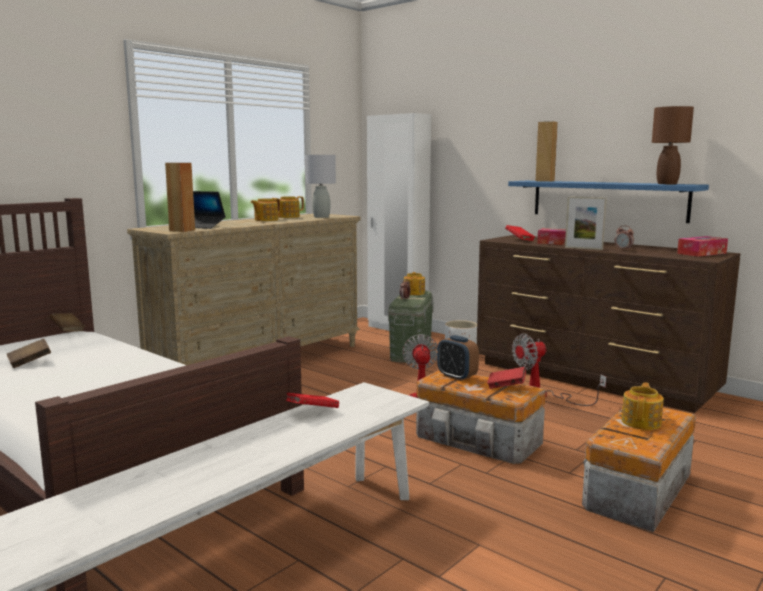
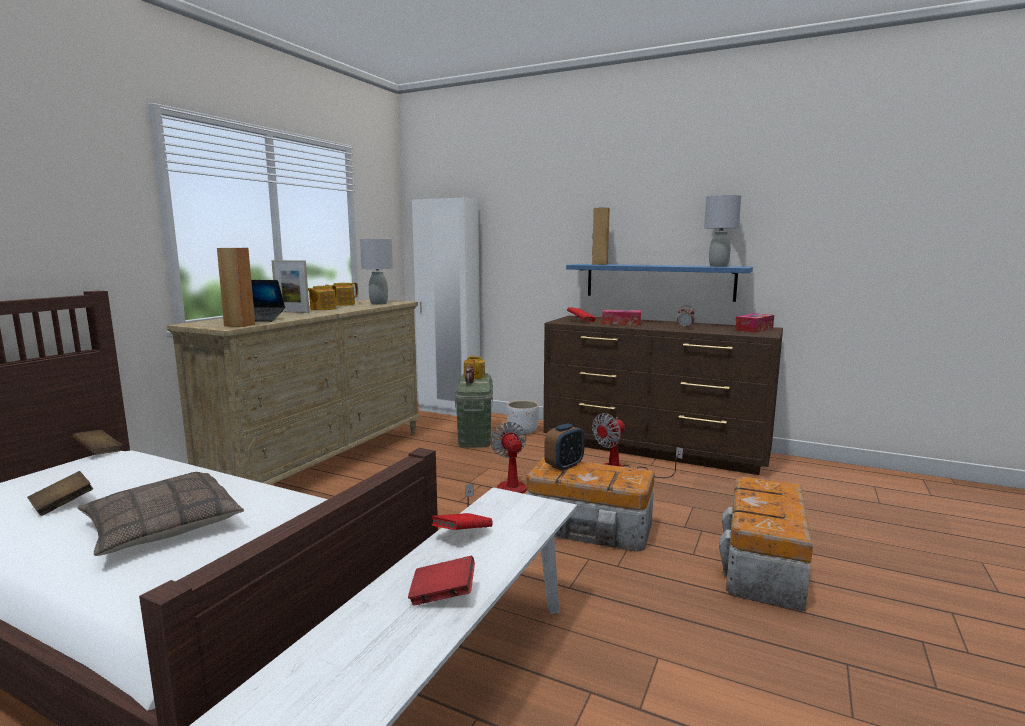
camera: 15 degrees left, 0 degrees up
alarm clock [437,335,479,381] -> alarm clock turned 75 degrees counterclockwise [544,424,584,471]
red book [487,367,526,389] -> red book moved to [408,556,475,606]
picture frame [565,196,607,250] -> picture frame moved to [271,260,310,313]
teapot [621,382,664,430] -> none
brown table lamp [652,106,694,184] -> grey table lamp [704,195,741,267]
none -> pillow [77,472,244,556]

